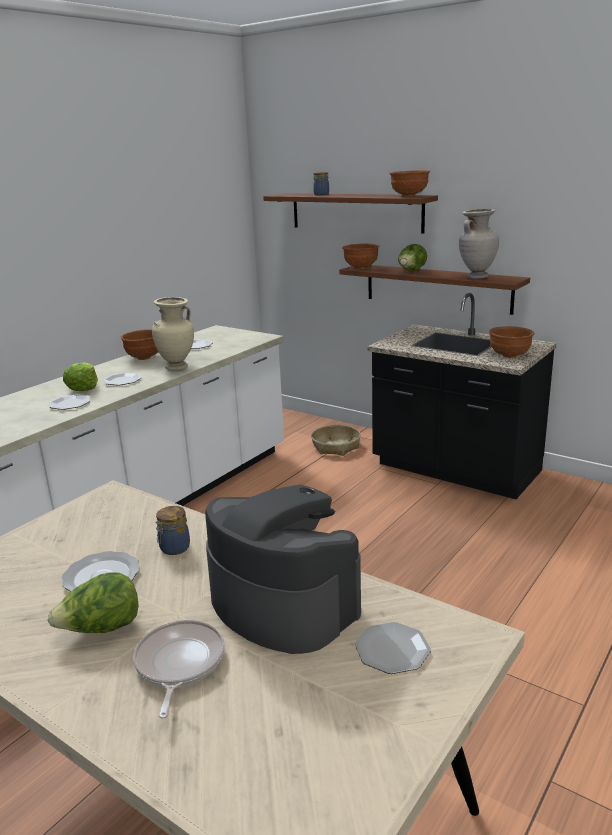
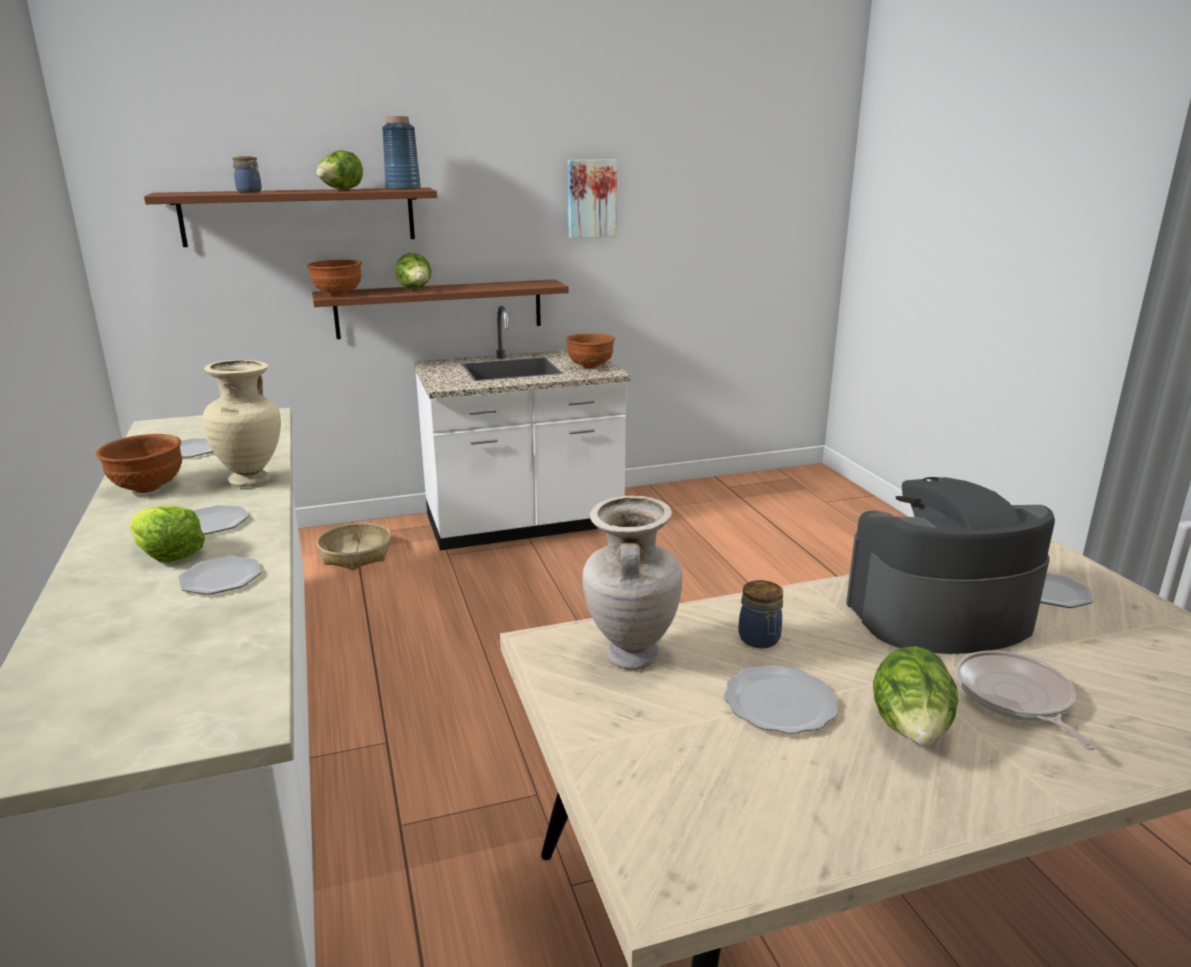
camera: 55 degrees left, 0 degrees up
frying pan [133,620,225,719] -> frying pan turned 45 degrees clockwise [956,650,1096,750]
black counter [368,293,557,499] -> white counter [413,306,631,551]
brown bowl [389,170,430,197] -> blue vase [382,116,421,190]
beige vase [459,209,499,279] -> beige vase moved to [582,496,682,670]
none -> lettuce [316,150,363,190]
none -> picture [568,159,617,238]

